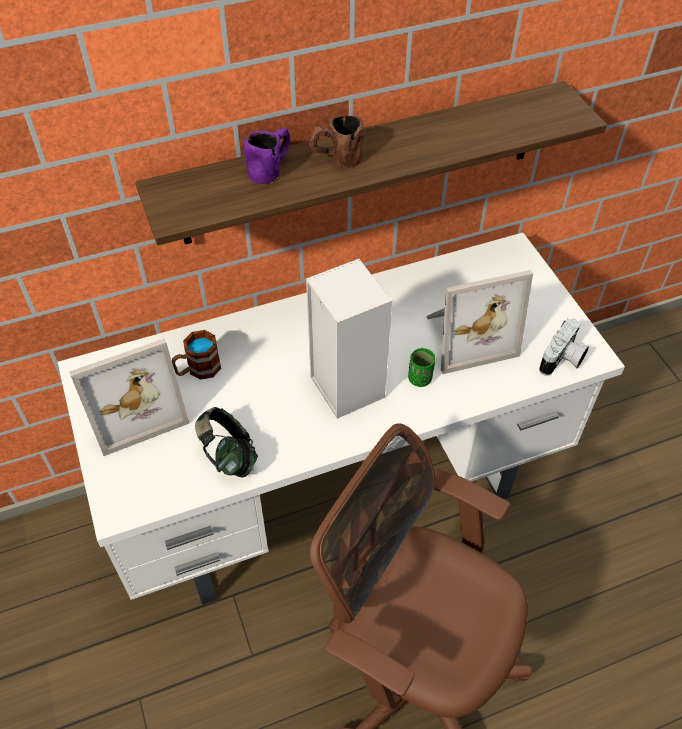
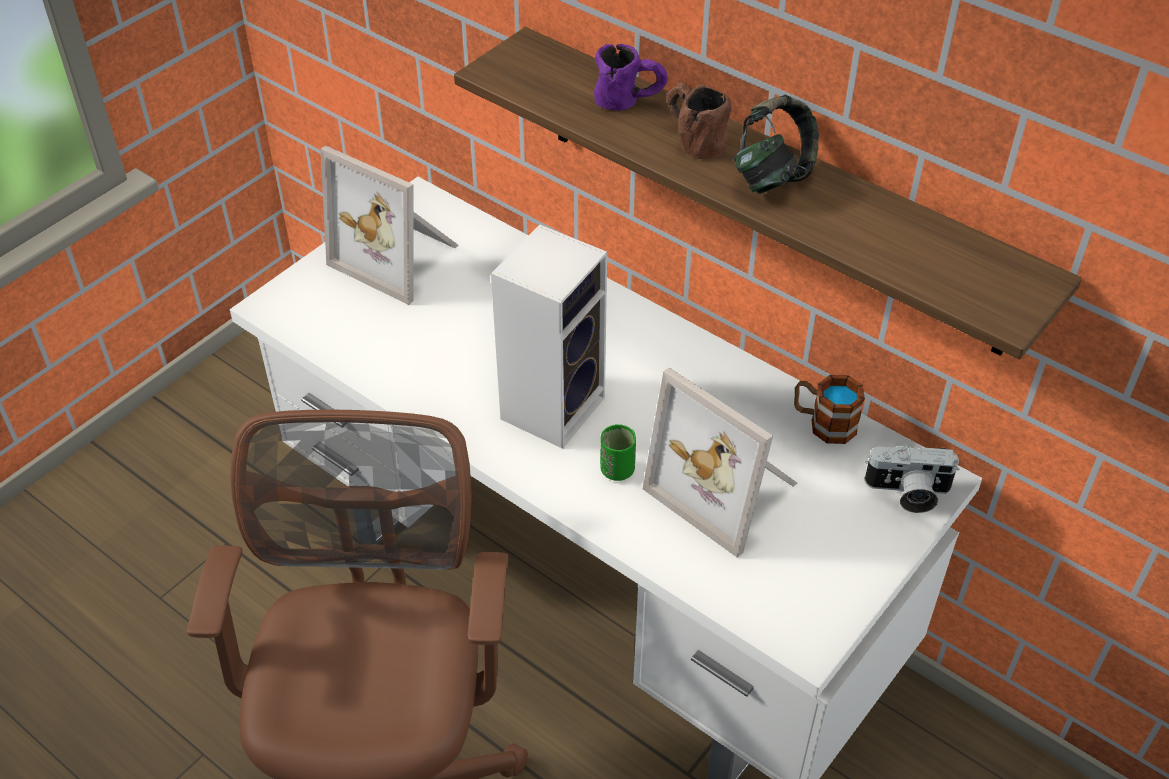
camera: 60 degrees right, 5 degrees down
mug [172,330,221,380] -> mug moved to [794,375,865,444]
headphones [195,407,258,477] -> headphones moved to [733,95,819,194]
camera [539,318,589,376] -> camera moved to [864,445,960,513]

